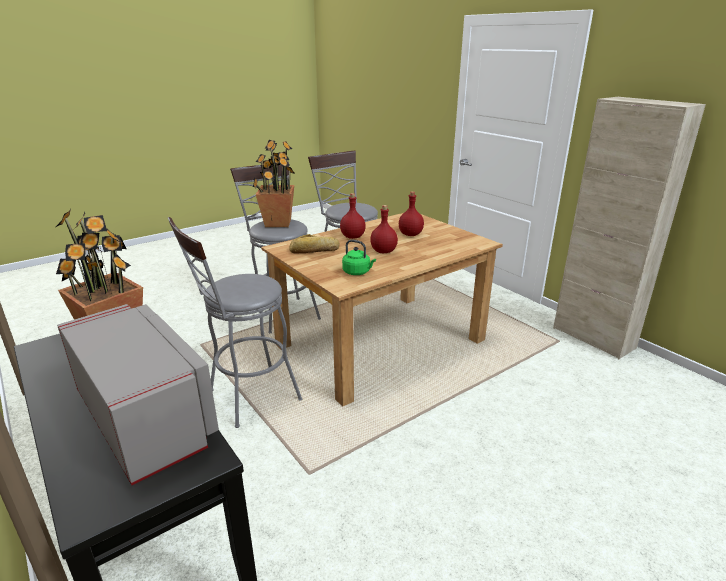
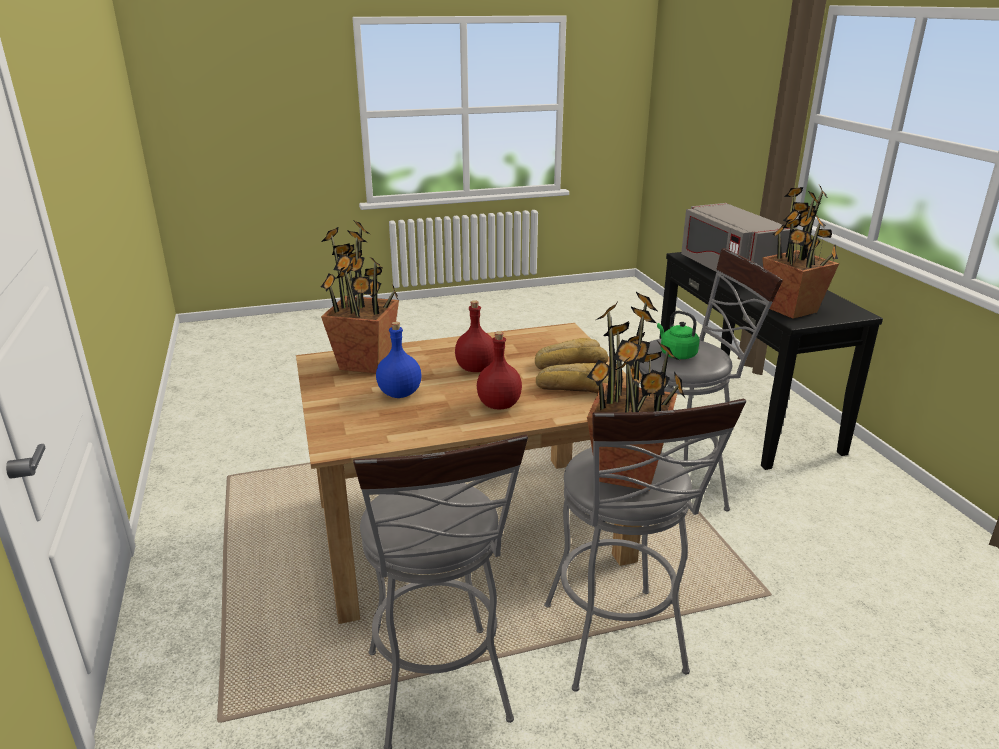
camera: 160 degrees left, 0 degrees up
green kettle [342,240,376,275] -> green kettle moved to [657,311,700,359]
red bottle [399,191,424,236] -> blue bottle [376,322,421,398]
beige cabinet [553,97,706,359] -> none
none -> potted plant [321,221,399,374]
none -> bread [535,338,608,370]

